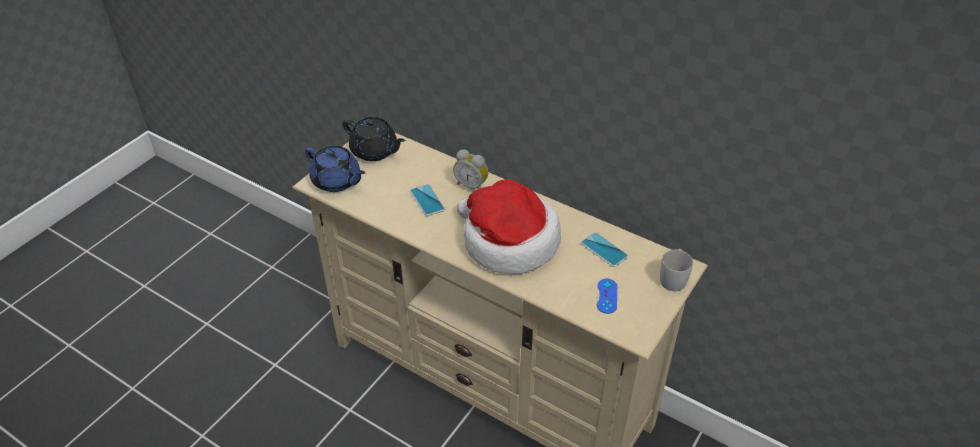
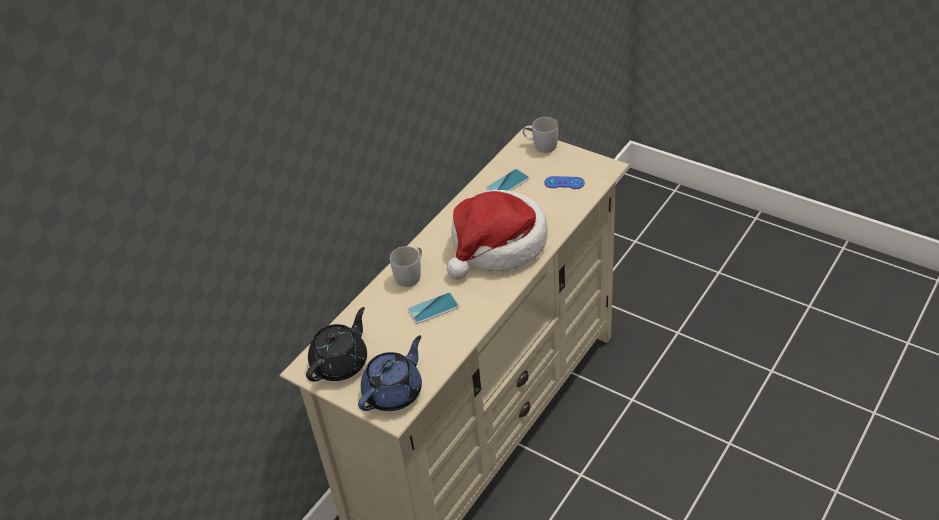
camera: 85 degrees left, 0 degrees up
alarm clock [453,149,488,189] -> white mug [390,246,422,287]

